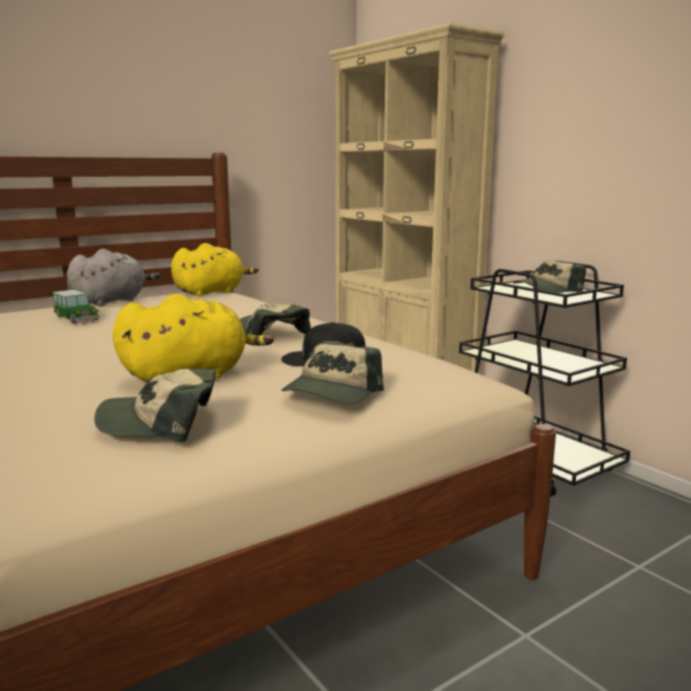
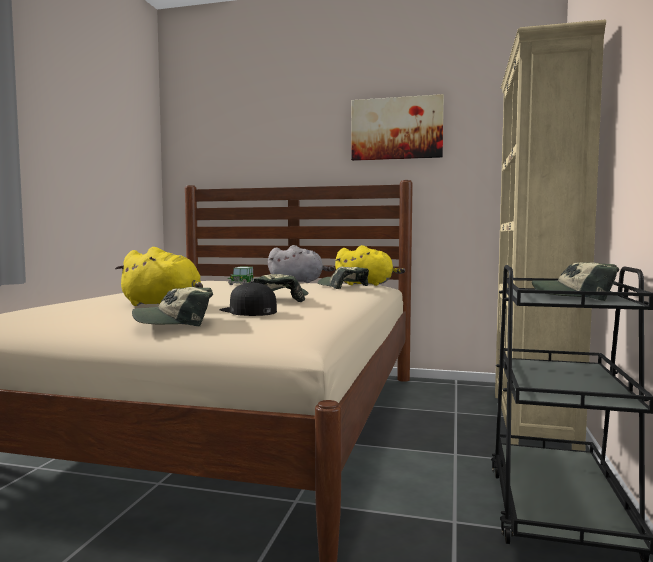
camera: 50 degrees right, 10 degrees down
cap [94,369,216,442] -> cap moved to [318,267,369,289]
none -> picture [351,94,444,161]

